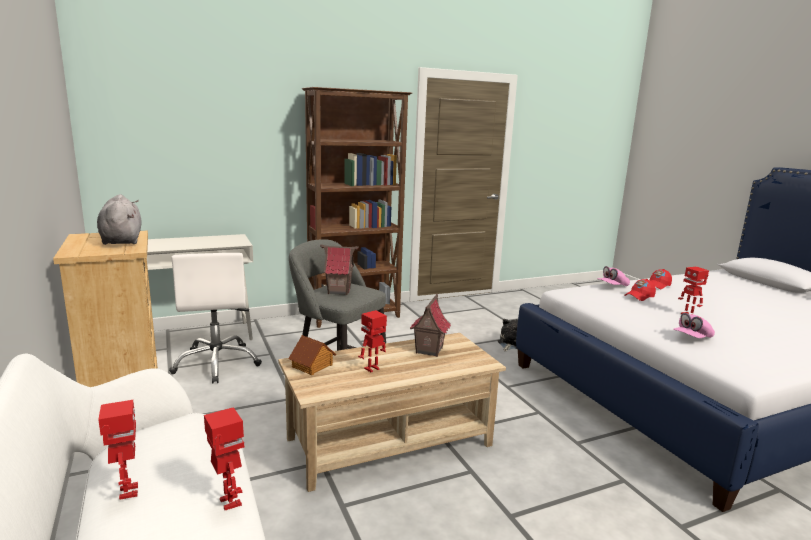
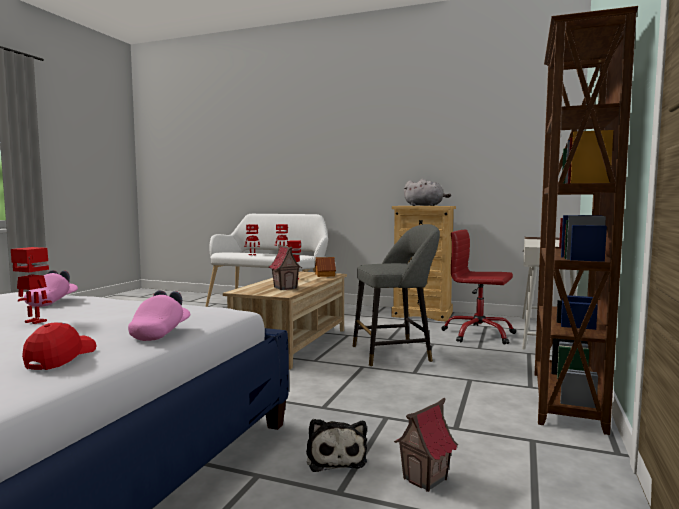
camera: 135 degrees right, 10 degrees down
white office chair [169,253,262,384] -> red office chair [441,230,516,345]
toy house [320,245,359,295] -> toy house moved to [394,398,458,492]
red cap [625,279,656,301] -> none

